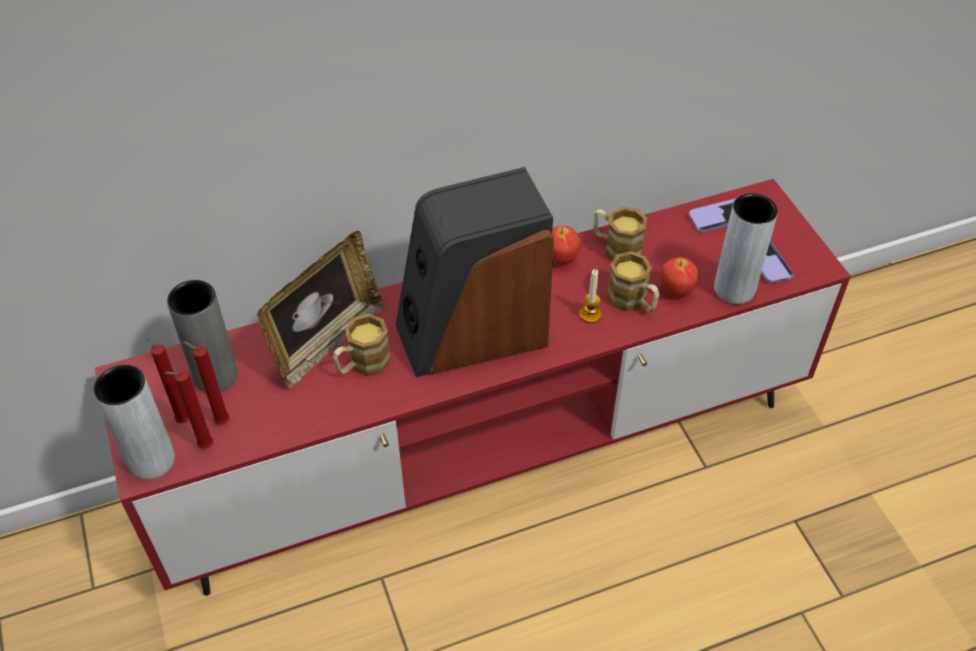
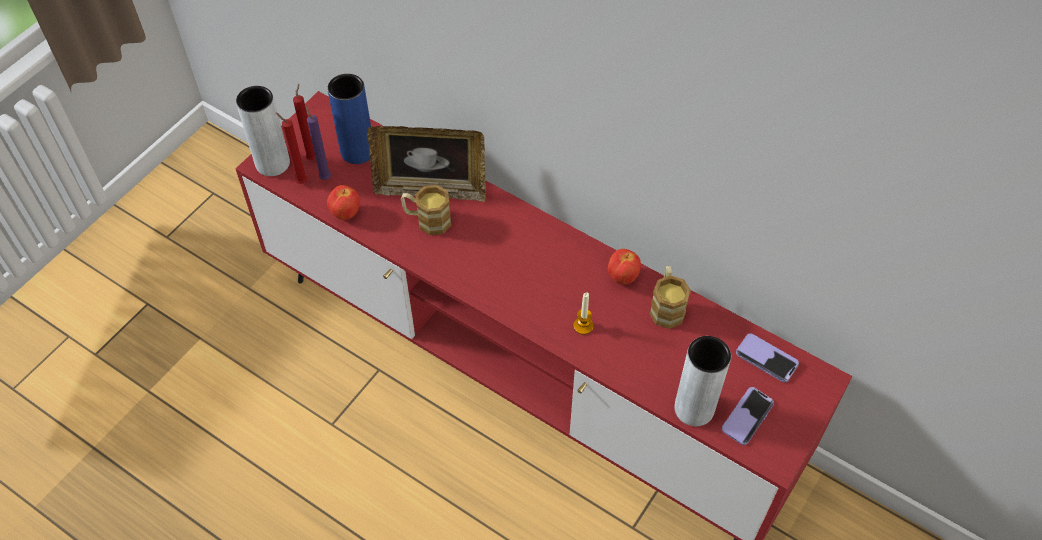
camera: 55 degrees right, 5 degrees up
grey vase [167,280,238,392] -> blue vase [327,74,371,164]
red candle [182,341,230,425] -> purple candle [305,105,331,180]
speaker [395,167,554,377] -> none
mug [607,251,659,312] -> none
apple [660,257,699,297] -> apple moved to [327,185,360,220]

